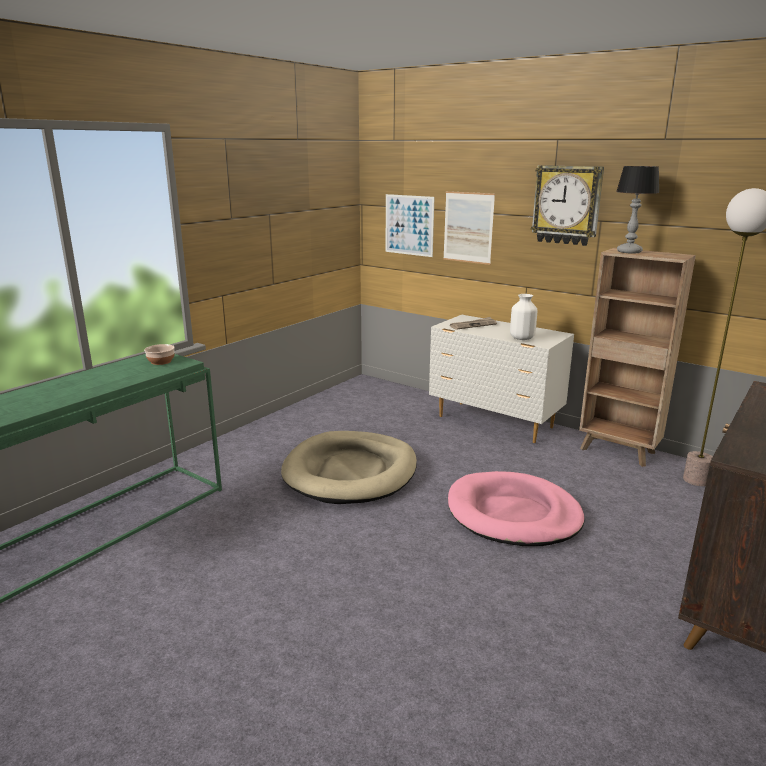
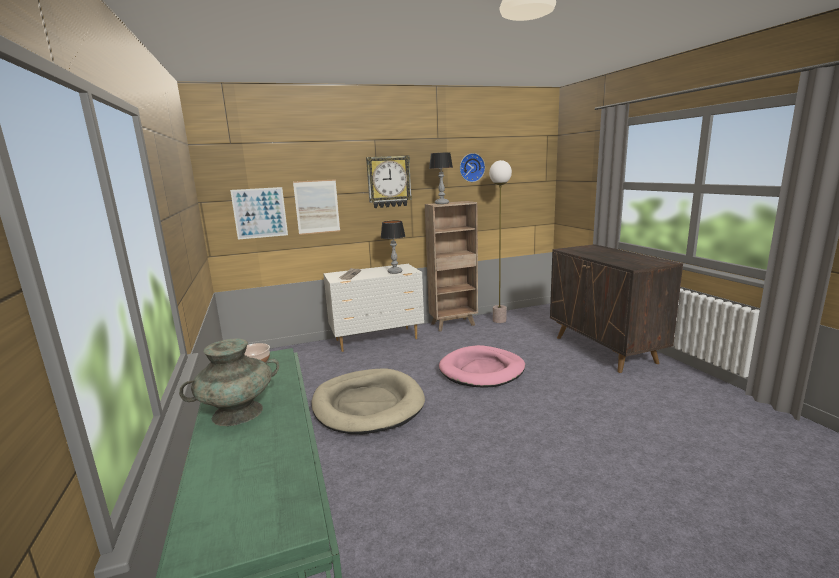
camera: 55 degrees left, 5 degrees down
white vase [510,294,537,340] -> table lamp [381,221,405,274]
none -> turquoise vase [179,339,279,426]
none -> wall clock [460,153,485,182]

